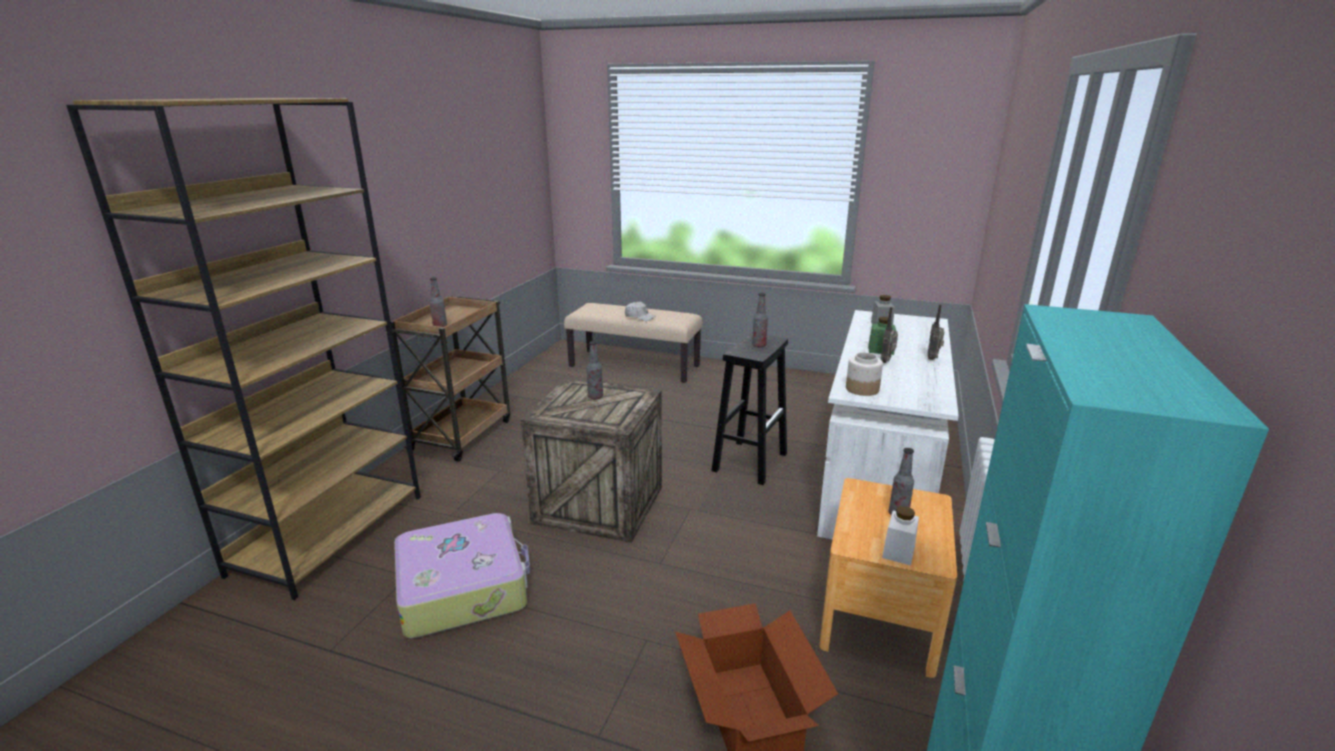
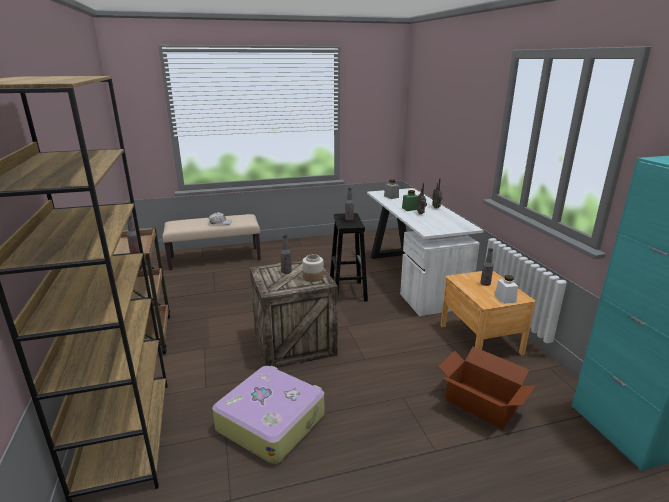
camera: 35 degrees left, 0 degrees up
jar [846,352,883,396] -> jar moved to [303,254,324,282]

